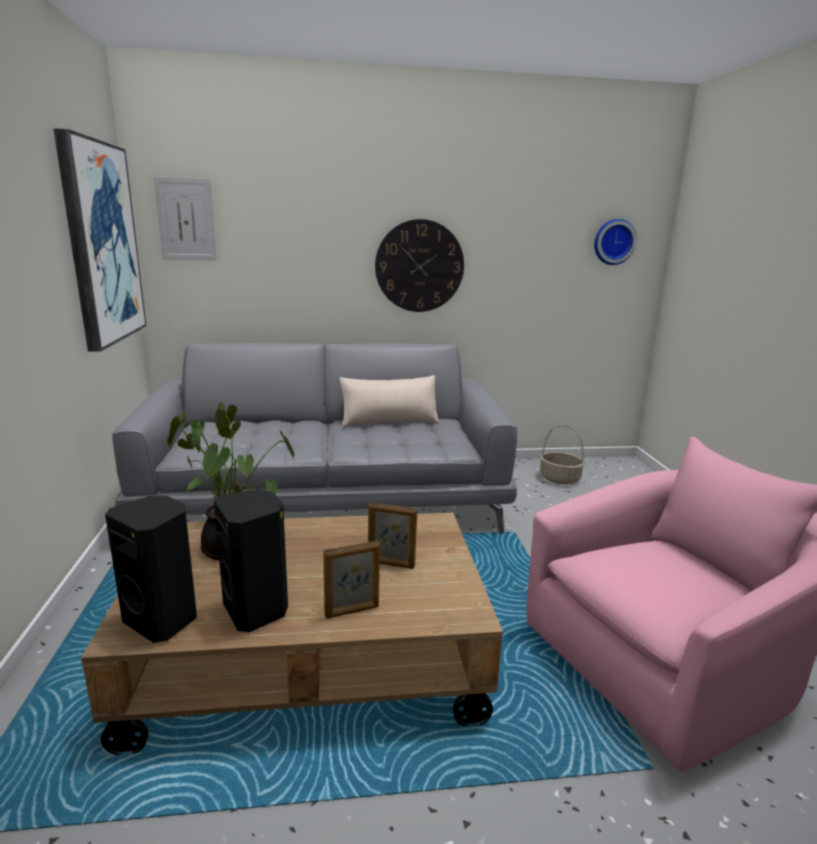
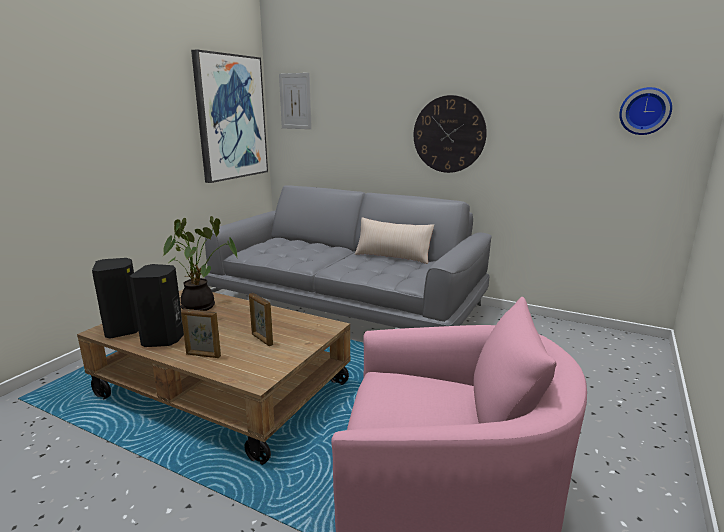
camera: 35 degrees right, 0 degrees up
basket [540,425,585,485] -> none

